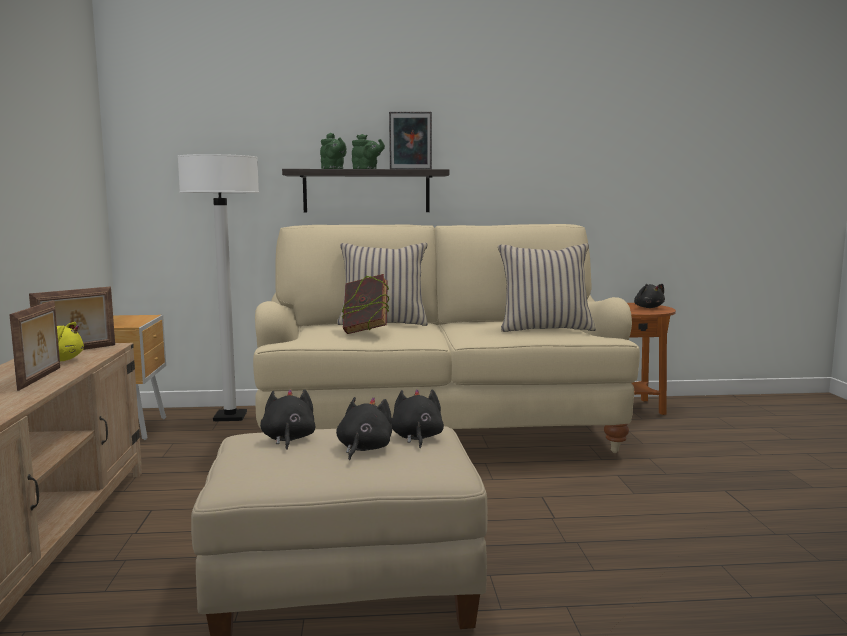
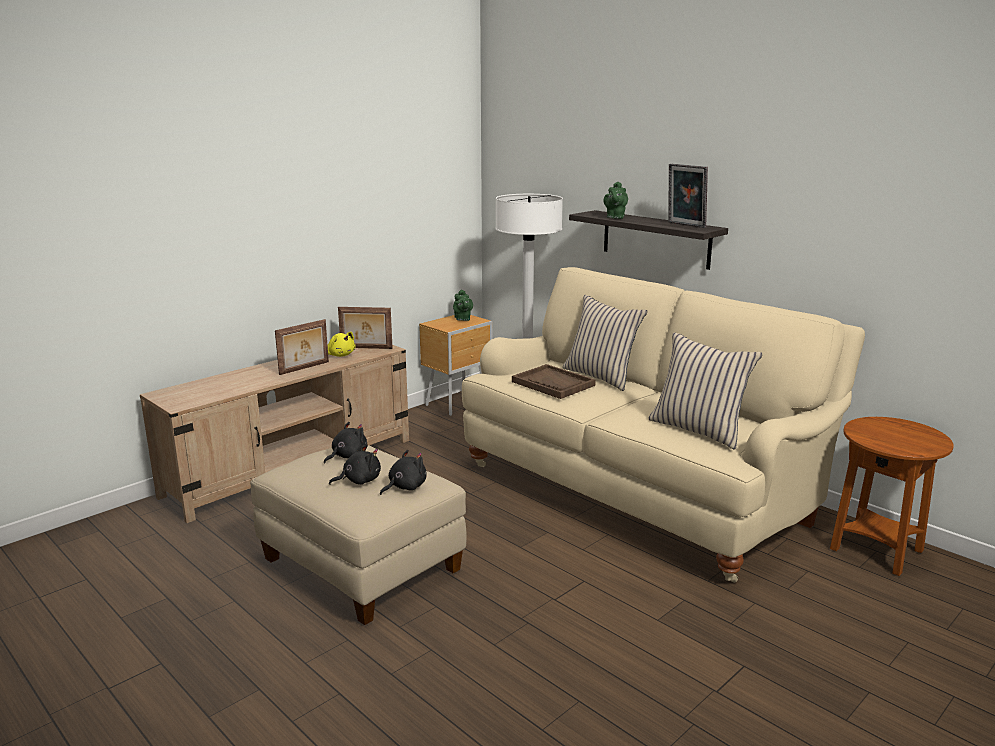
camera: 50 degrees right, 10 degrees up
book [342,274,389,334] -> brown tray [512,364,596,399]
green teapot [352,134,385,169] -> green teapot moved to [453,289,473,321]
black plush toy [634,284,665,308] -> none

